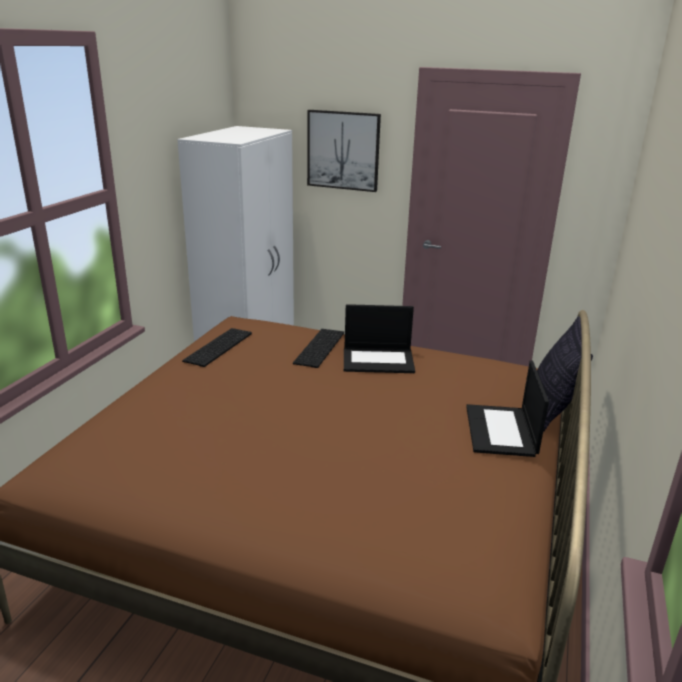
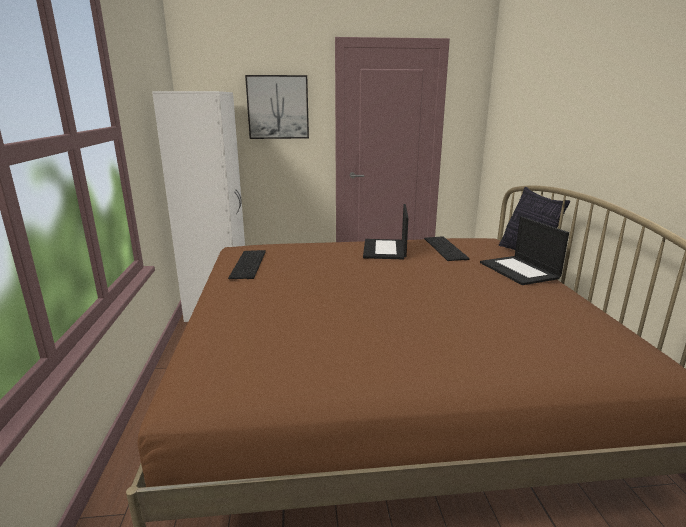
camera: 25 degrees left, 5 degrees down
keyboard [293,329,344,368] -> keyboard moved to [424,236,470,261]
laptop [344,304,415,373] -> laptop turned 120 degrees clockwise [363,204,408,259]

